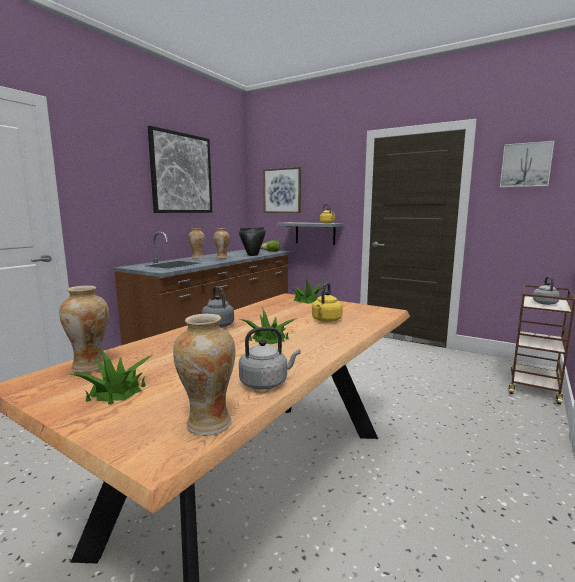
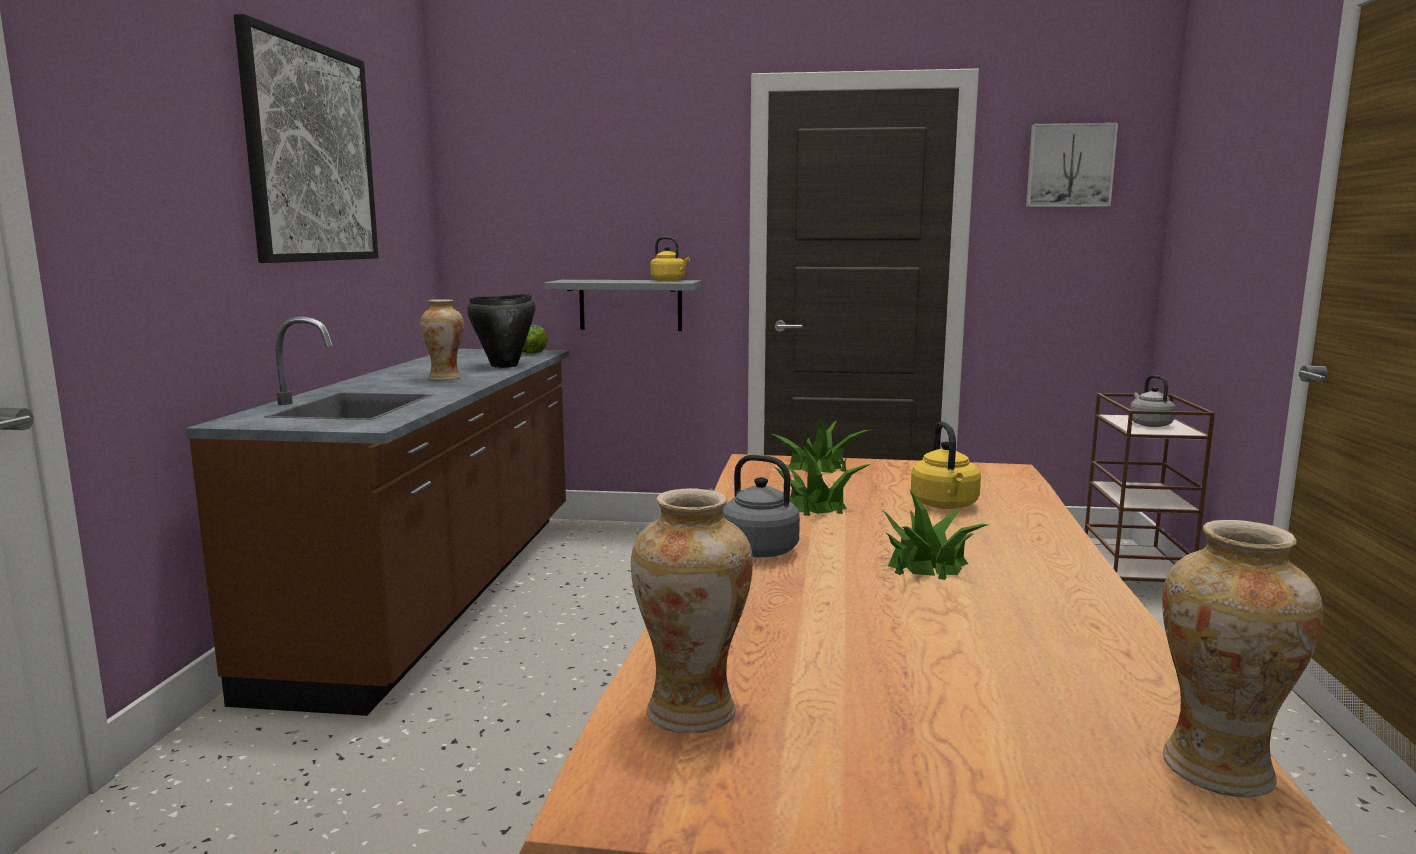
camera: 25 degrees left, 0 degrees up
potted plant [71,348,152,405] -> potted plant moved to [774,447,871,516]
vase [188,228,205,259] -> none
grey kettle [239,327,301,390] -> none
picture [263,167,301,213] -> none

